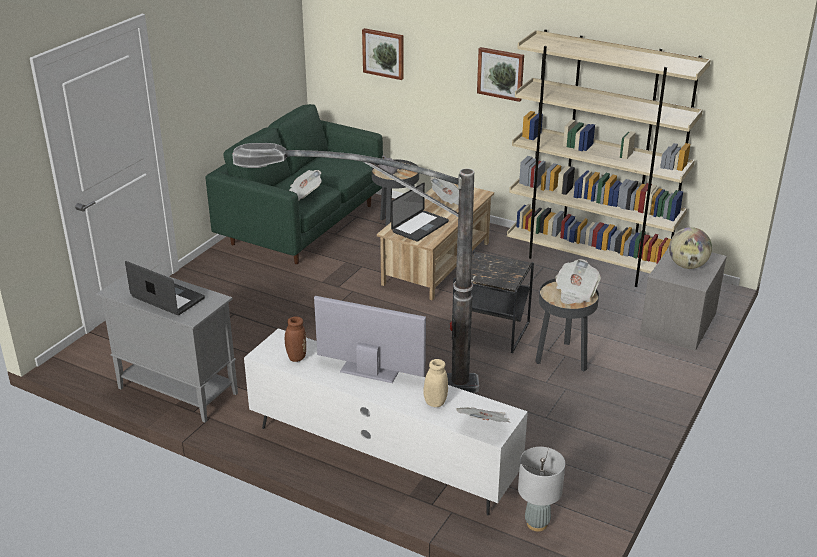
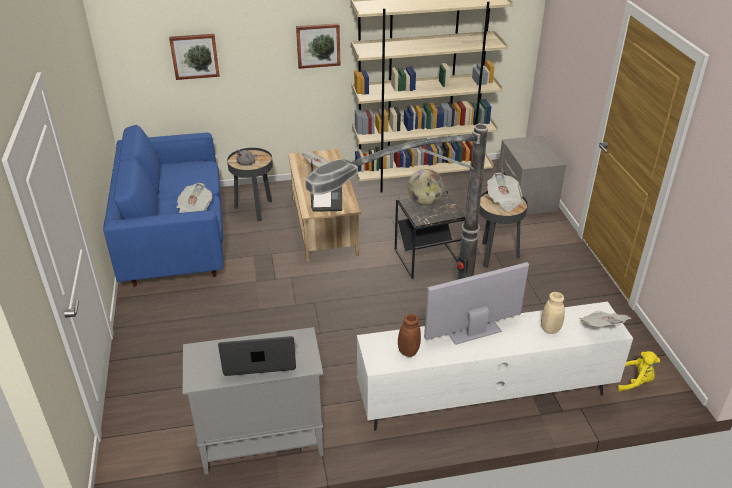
camera: 40 degrees left, 5 degrees up
green sofa [206,104,383,264] -> blue sofa [103,125,224,286]
grey table lamp [518,447,565,532] -> yellow plush toy [617,351,660,392]
globe [669,227,712,269] -> globe moved to [407,169,444,205]

